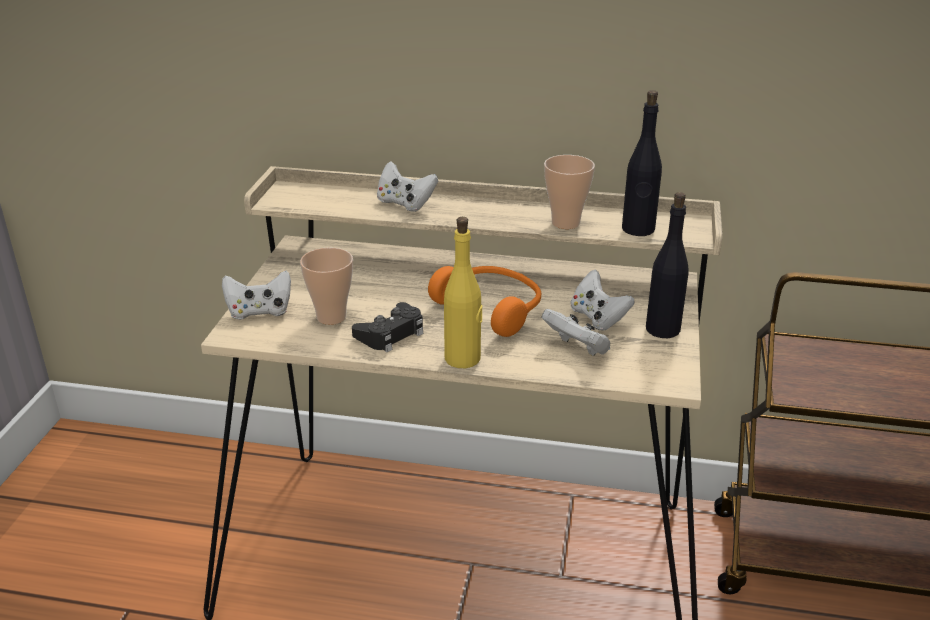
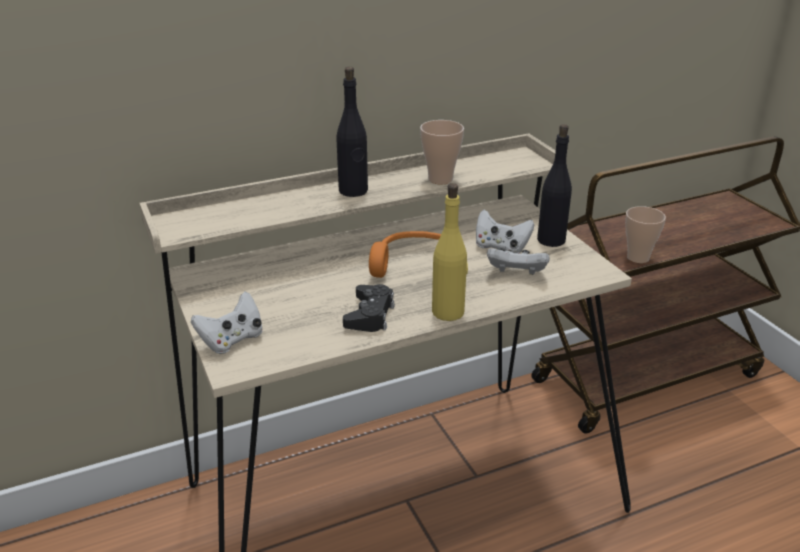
camera: 35 degrees left, 0 degrees up
cup [300,247,353,325] -> cup moved to [625,206,666,263]
white game controller [377,161,438,212] -> none
black bottle [622,90,662,236] -> black bottle moved to [337,67,368,197]

